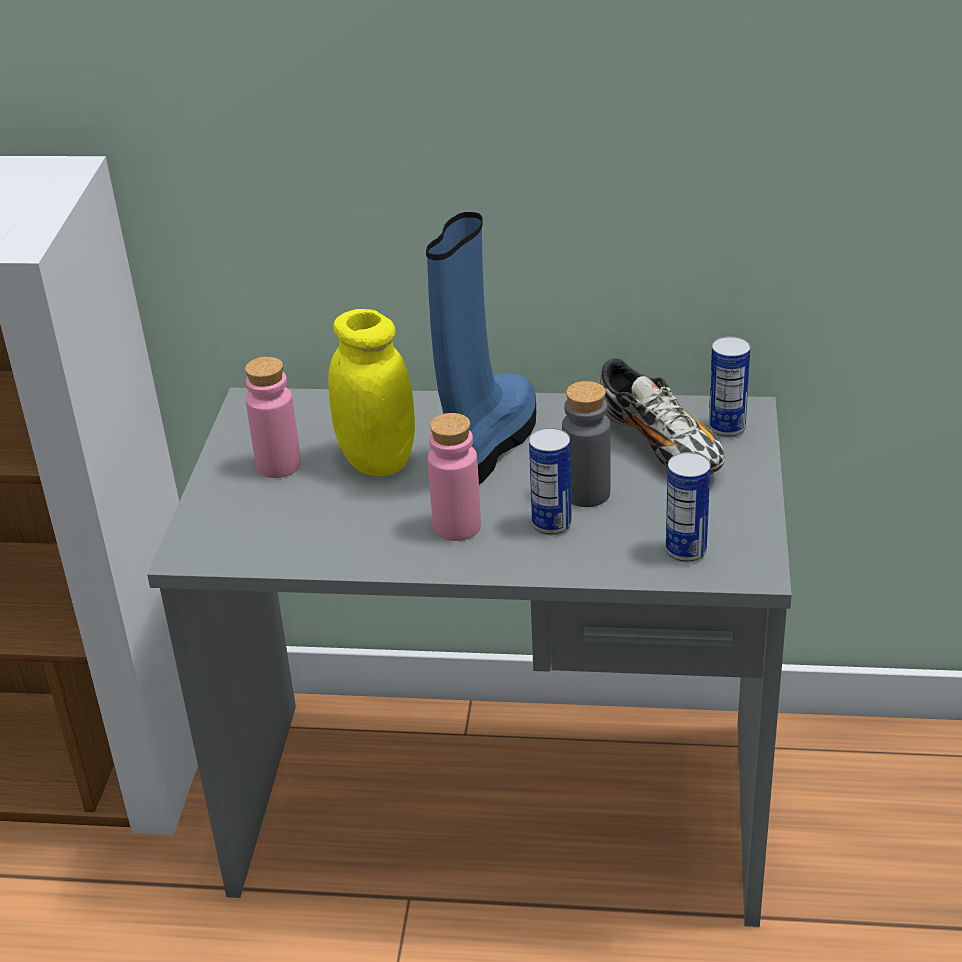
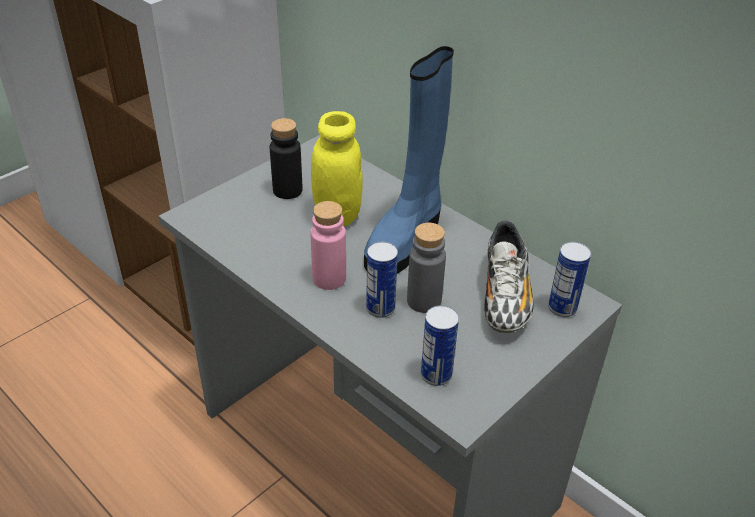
camera: 35 degrees right, 5 degrees up
pink bottle [245,357,301,478] -> black bottle [270,118,303,199]
blue boot [426,212,536,485] -> blue boot turned 150 degrees clockwise [364,46,454,274]

